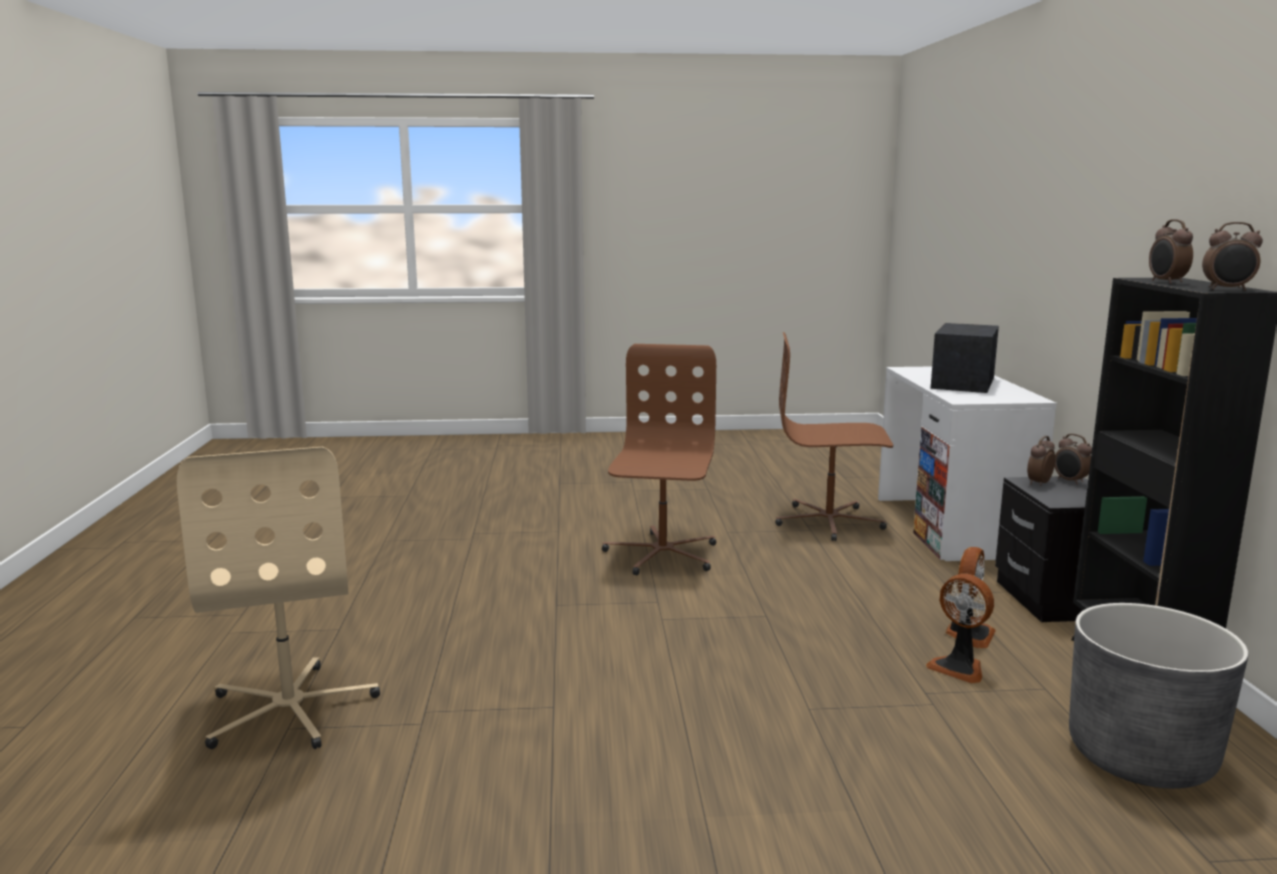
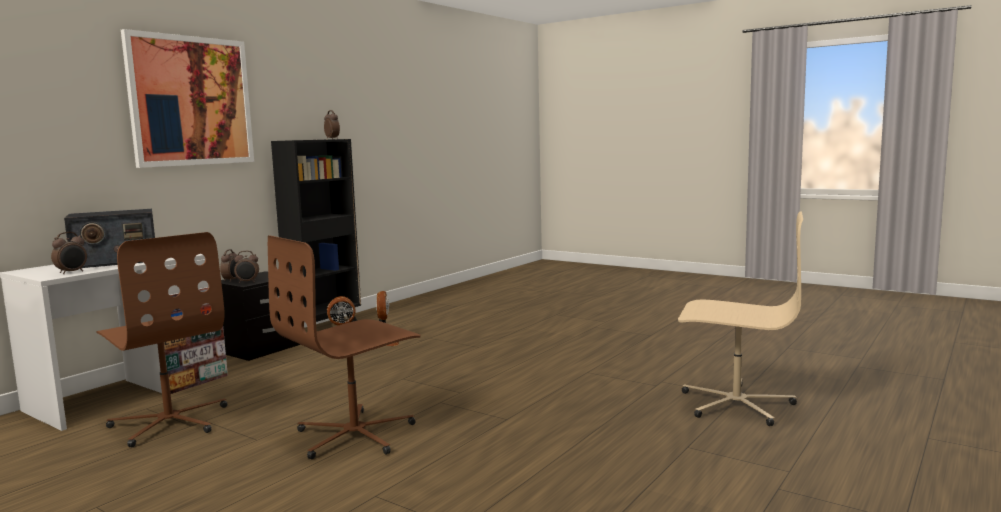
camera: 140 degrees left, 5 degrees down
beige office chair [177,447,380,749] -> beige office chair turned 90 degrees clockwise [678,211,803,426]
grey planter [1069,603,1248,789] -> none
alarm clock [1149,219,1193,284] -> alarm clock moved to [51,232,87,274]
none -> picture [121,29,254,168]

